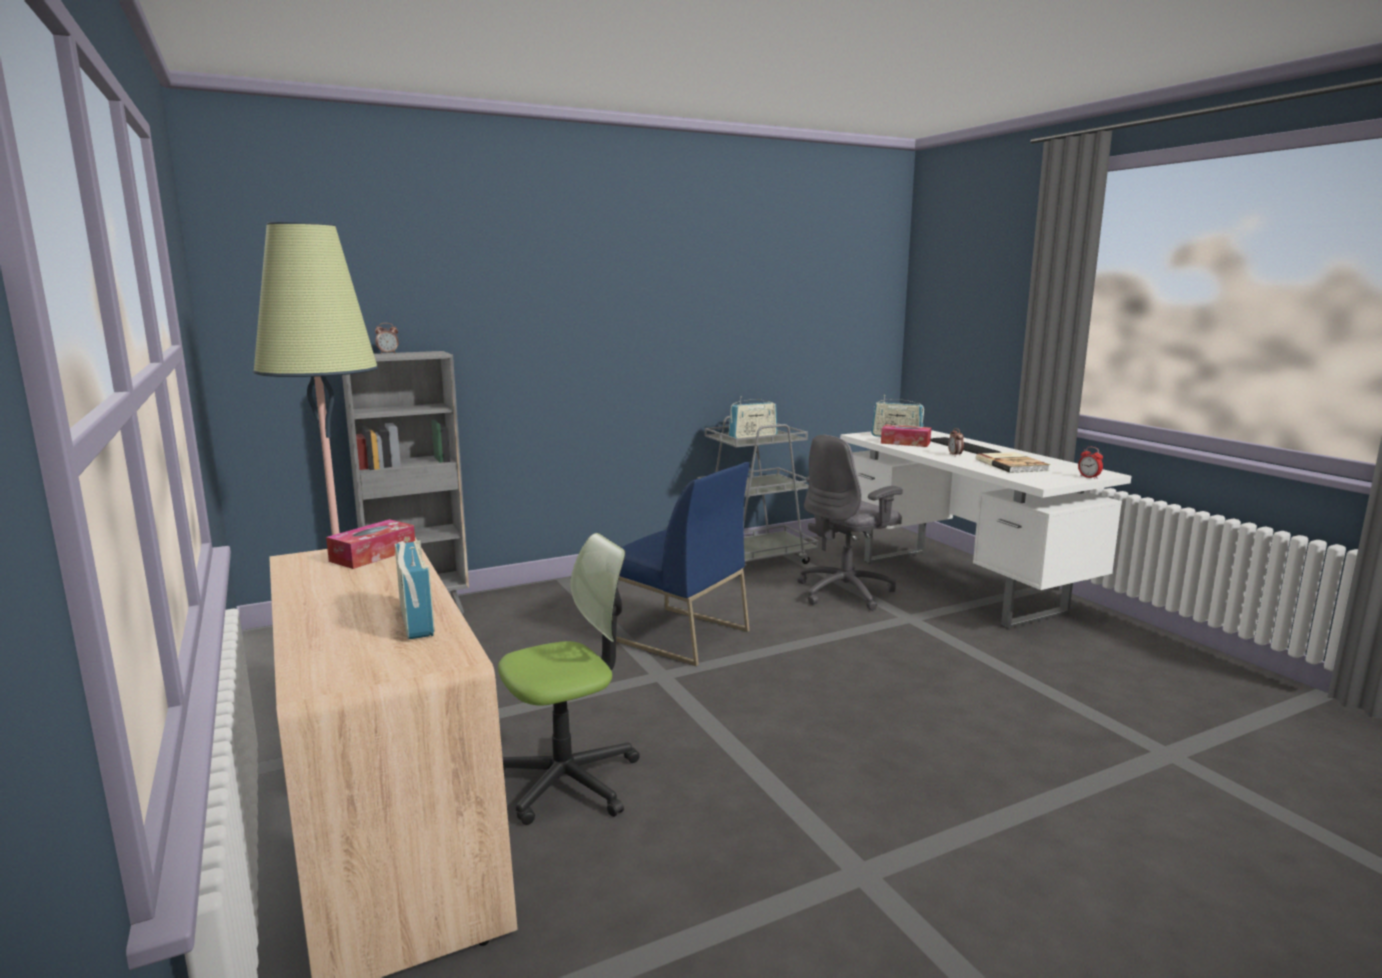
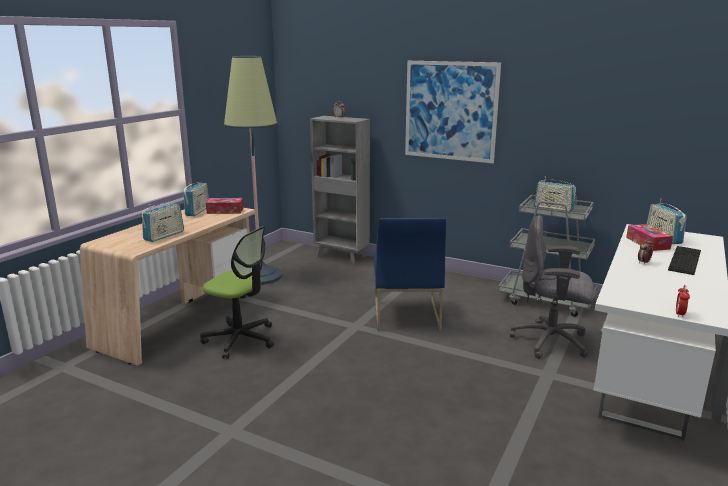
camera: 55 degrees right, 5 degrees up
book [976,452,1050,473] -> none
none -> radio [183,182,209,216]
none -> picture [405,61,501,163]

